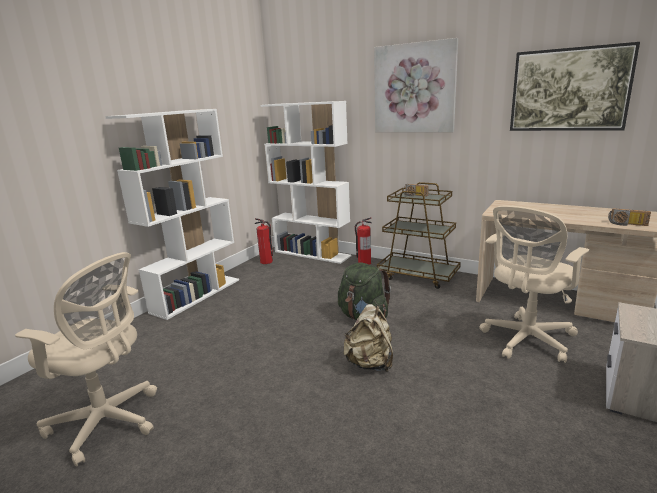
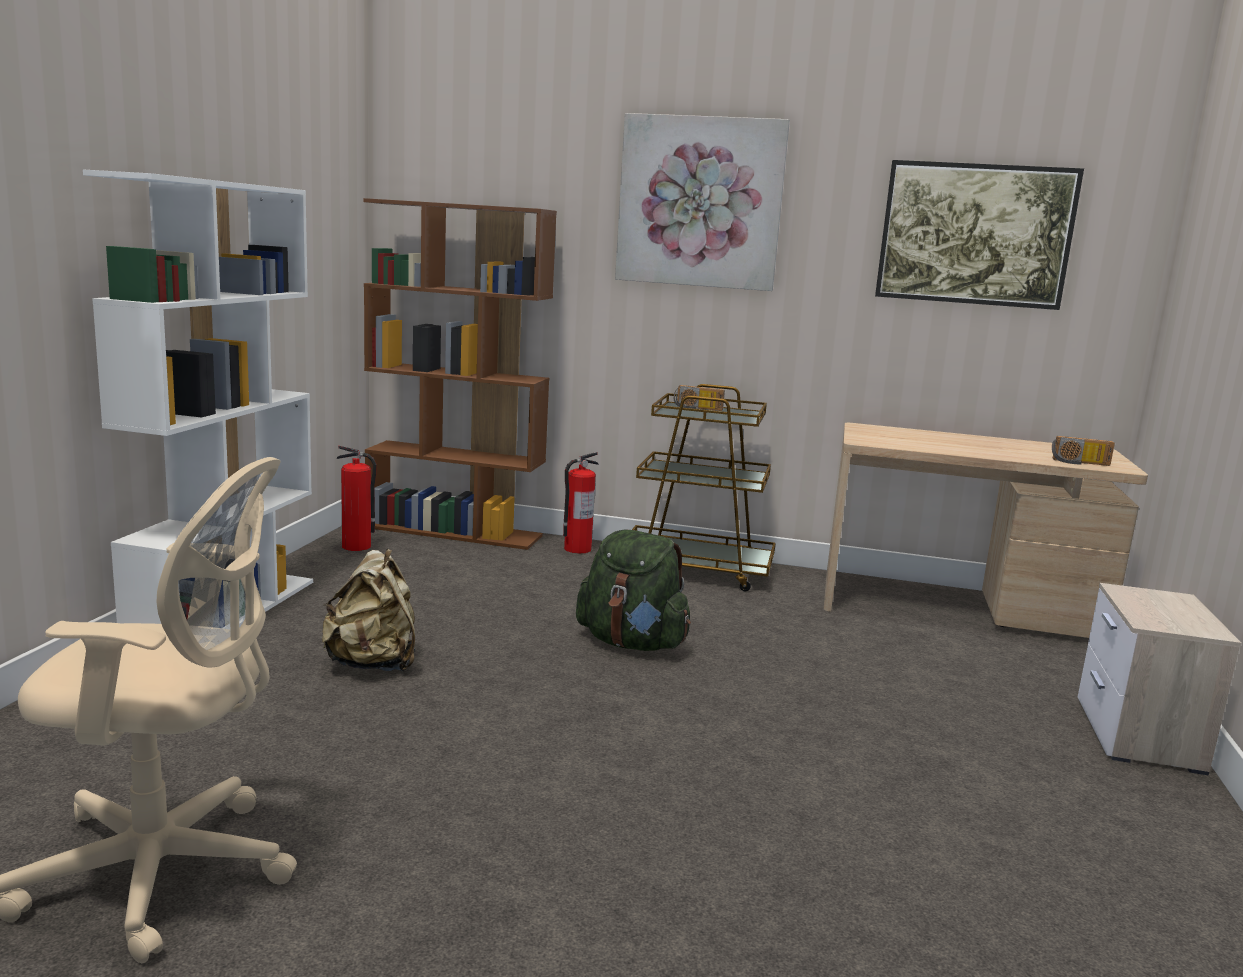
camera: 20 degrees left, 5 degrees down
white bookcase [261,101,351,264] -> brown bookcase [363,198,557,550]
beige backpack [344,304,393,372] -> beige backpack moved to [322,548,415,671]
beige office chair [479,206,589,363] -> none

